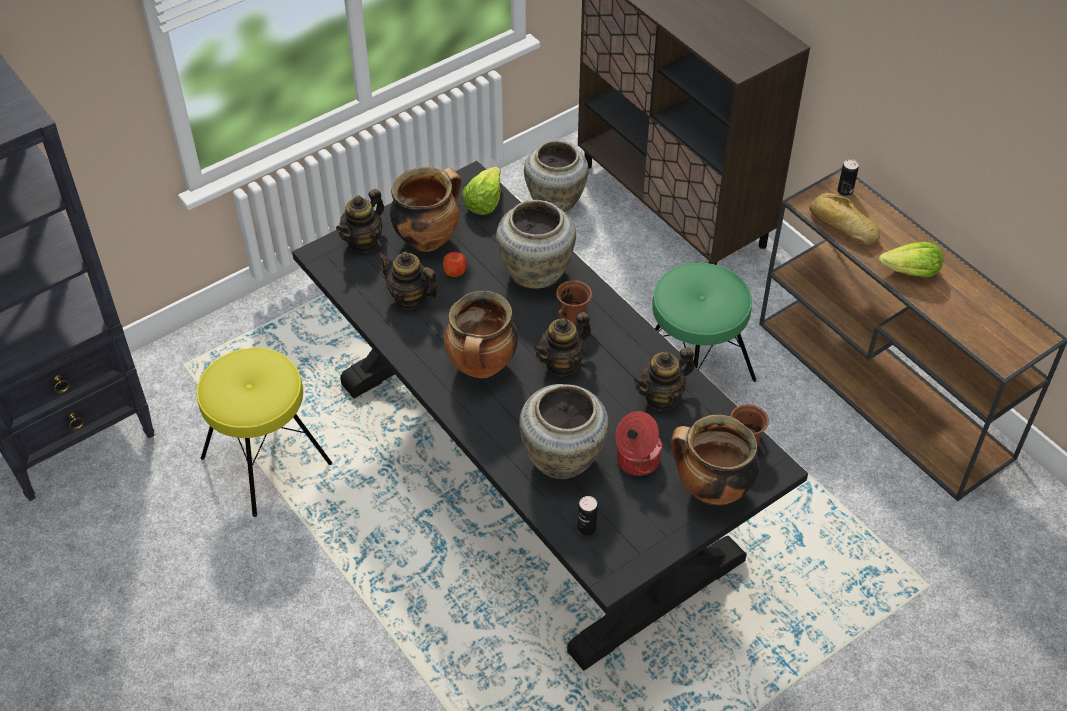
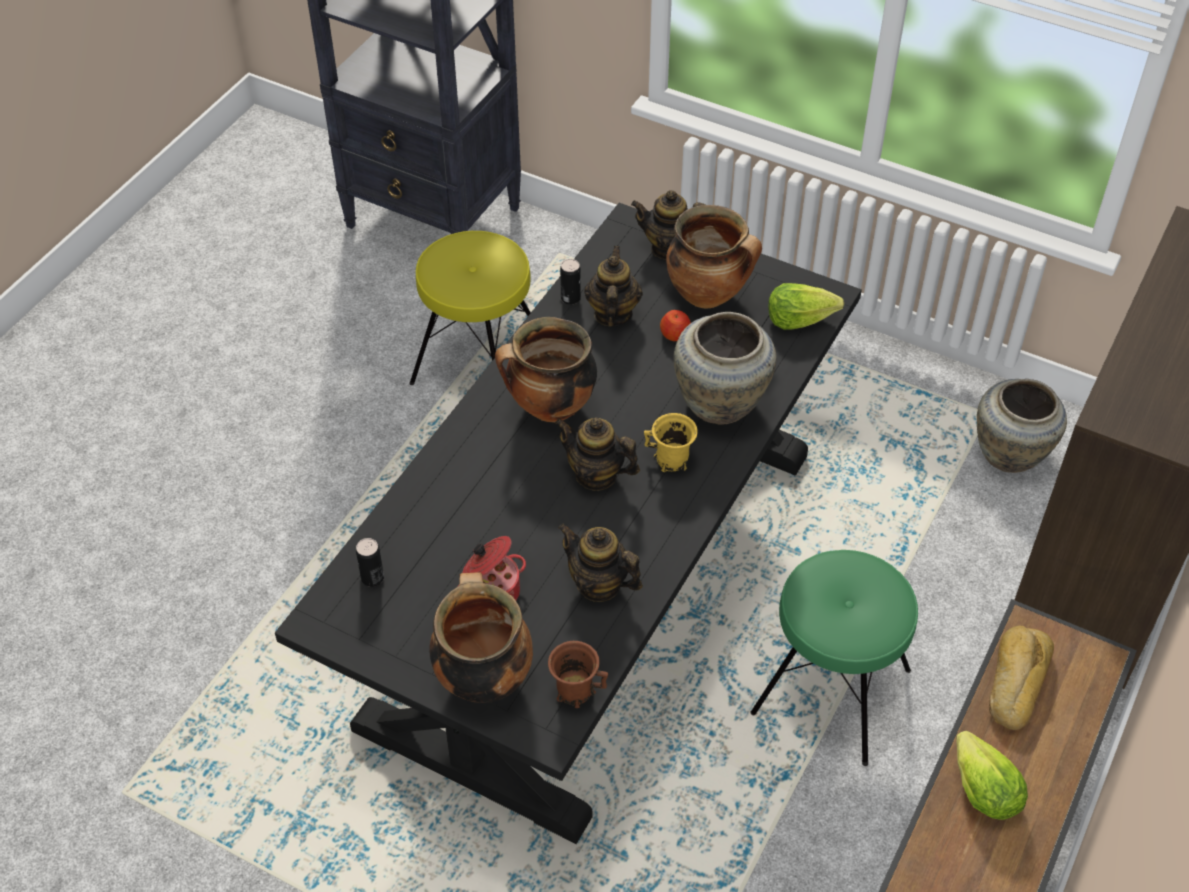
camera: 65 degrees right, 0 degrees up
beige vase [519,384,609,479] -> none
brown mug [556,280,592,326] -> yellow mug [644,413,698,472]
can [837,159,859,196] -> can moved to [560,259,581,305]

